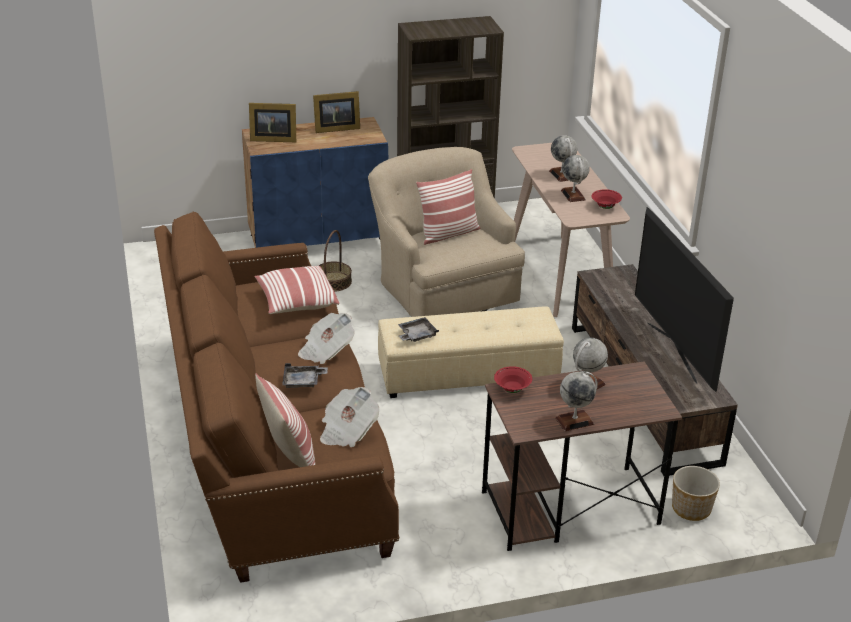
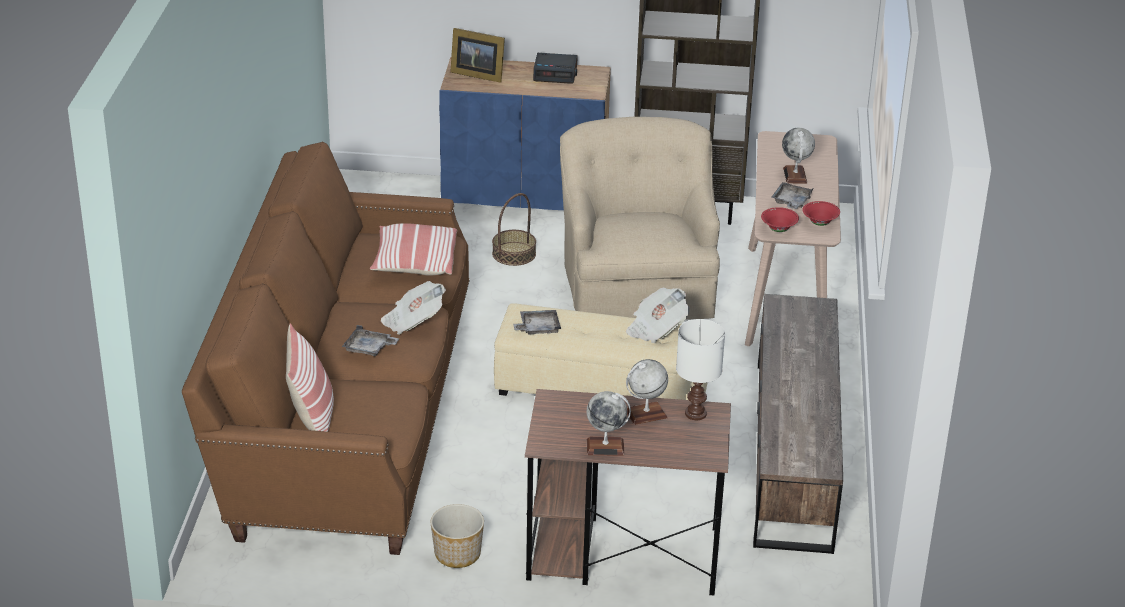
camera: 20 degrees right, 0 degrees up
picture frame [313,91,360,133] -> alarm clock [533,53,578,84]
newspaper [320,387,379,447] -> newspaper moved to [626,288,690,343]
pillow [416,169,480,245] -> none
red bowl [494,366,532,393] -> red bowl moved to [761,207,799,232]
globe [561,155,590,202] -> grey tray [772,182,813,209]
television [635,207,734,392] -> none
planter [672,466,720,521] -> planter moved to [431,504,484,568]
none -> white table lamp [676,319,725,420]

